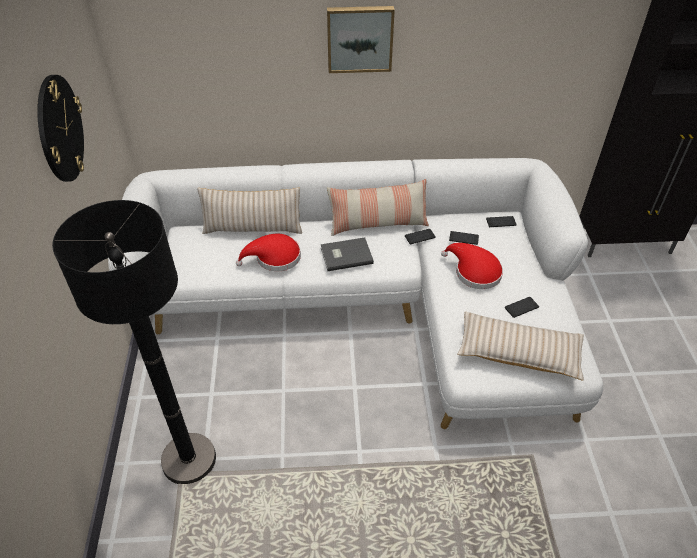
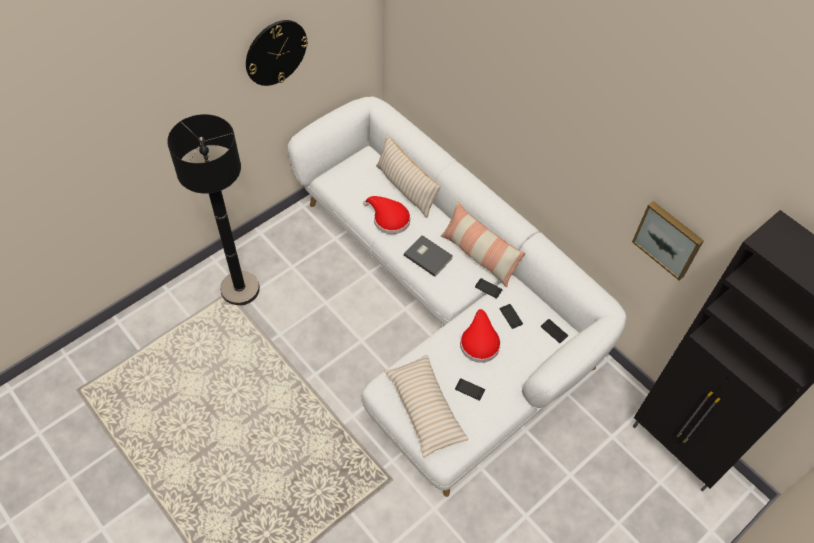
camera: 50 degrees right, 10 degrees up
picture [327,6,395,73] -> picture moved to [632,201,704,280]

